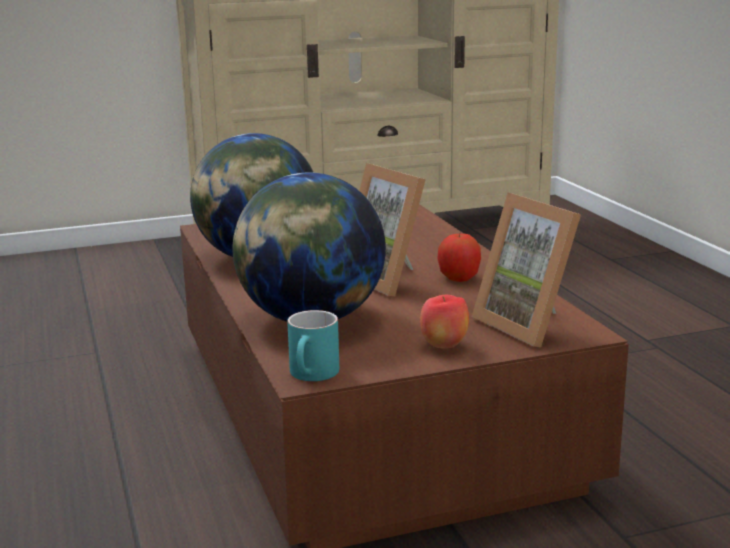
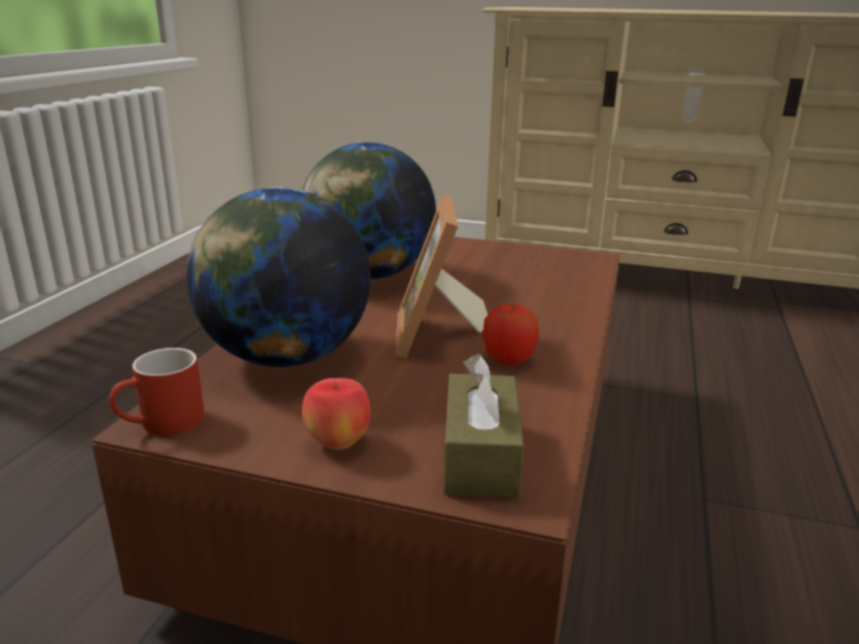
camera: 35 degrees right, 5 degrees up
turquoise mug [287,310,339,381] -> red mug [109,348,205,436]
picture frame [472,193,581,347] -> brown tissue box [444,353,524,498]

